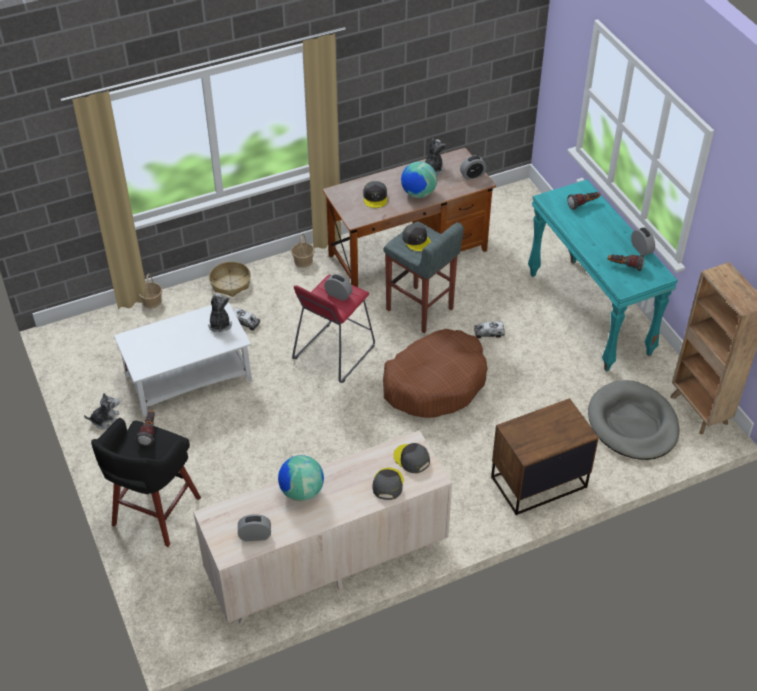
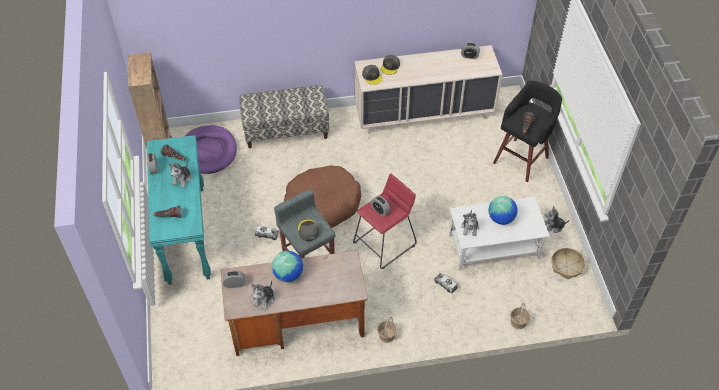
camera: 165 degrees left, 5 degrees up
basket [209,261,251,297] -> basket moved to [551,248,585,279]
globe [278,455,324,501] -> globe moved to [489,196,518,225]
grey cap [363,181,387,208] -> none
brown nightstand [491,398,599,515] -> bench [240,85,329,148]
grey dog bed [588,380,680,460] -> purple dog bed [186,125,237,174]
none -> plush toy [168,163,192,188]

